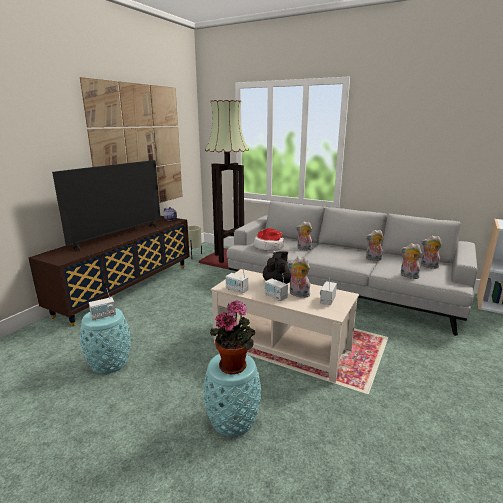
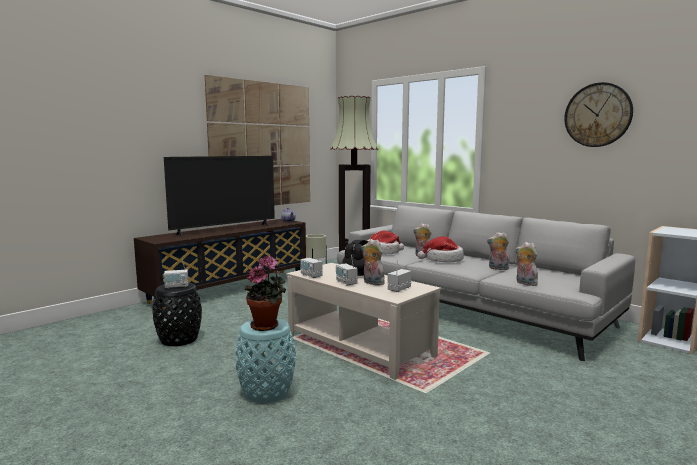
camera: 15 degrees right, 10 degrees down
turquoise stool [80,308,130,374] -> black stool [152,283,202,346]
plush toy [421,235,442,269] -> none
none -> hat [418,236,464,262]
none -> wall clock [564,82,633,147]

